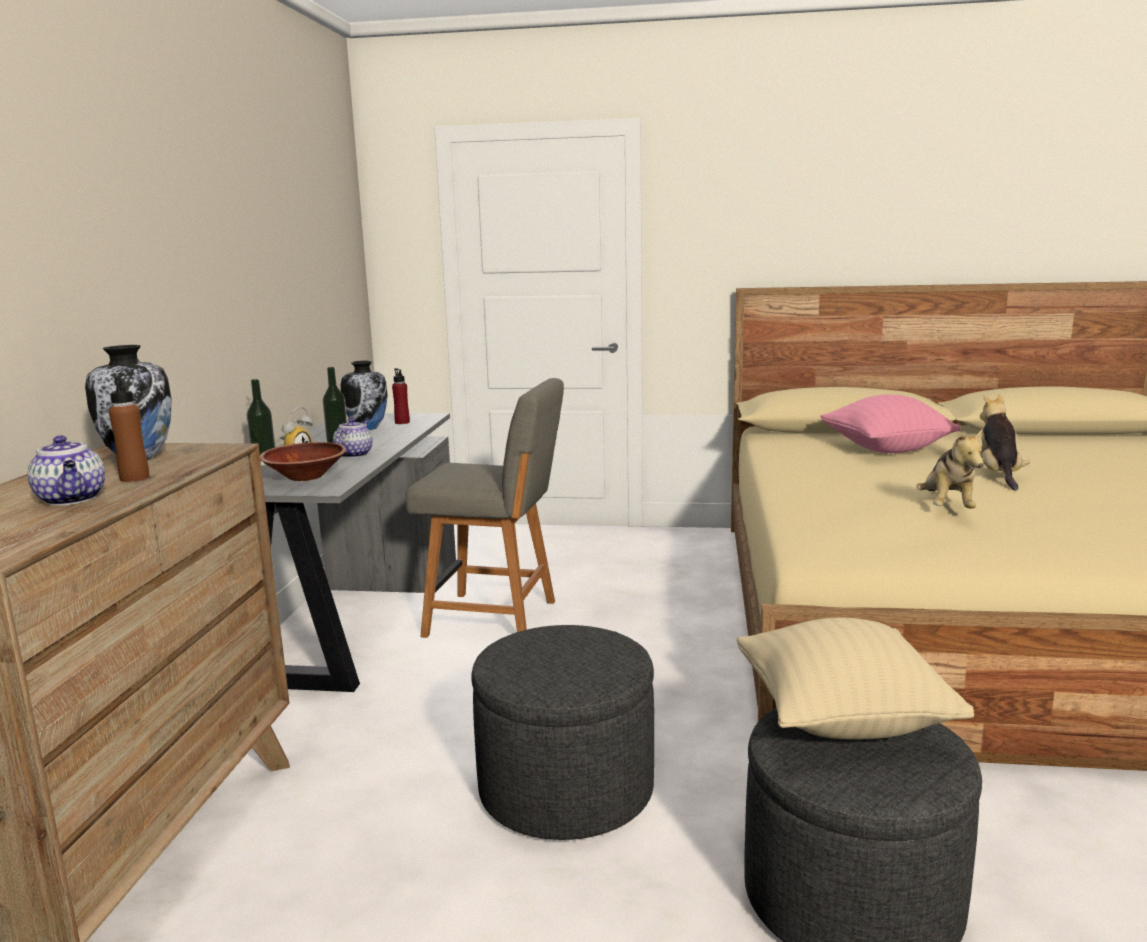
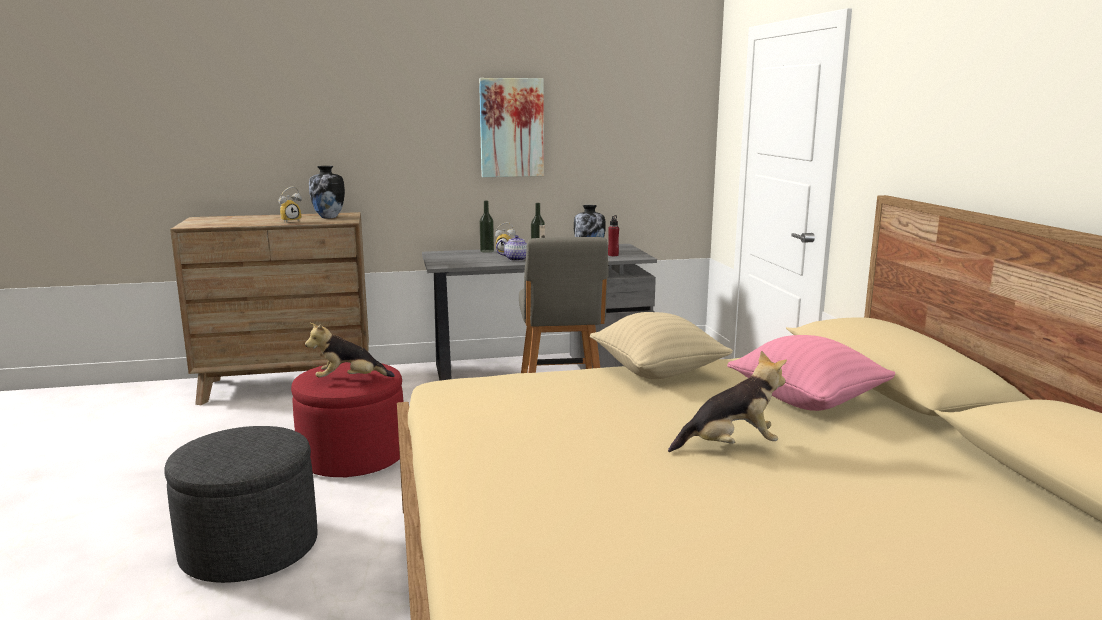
camera: 70 degrees right, 0 degrees up
teapot [27,436,105,505] -> none
brown bottle [109,377,149,482] -> alarm clock [279,187,302,222]
brown bowl [260,442,346,481] -> none
grey ottoman [471,625,654,840] -> red ottoman [291,362,403,478]
beige pillow [736,618,974,739] -> beige pillow moved to [590,312,733,379]
plush toy [917,430,983,509] -> plush toy moved to [305,323,395,378]
none -> picture [479,78,544,177]

